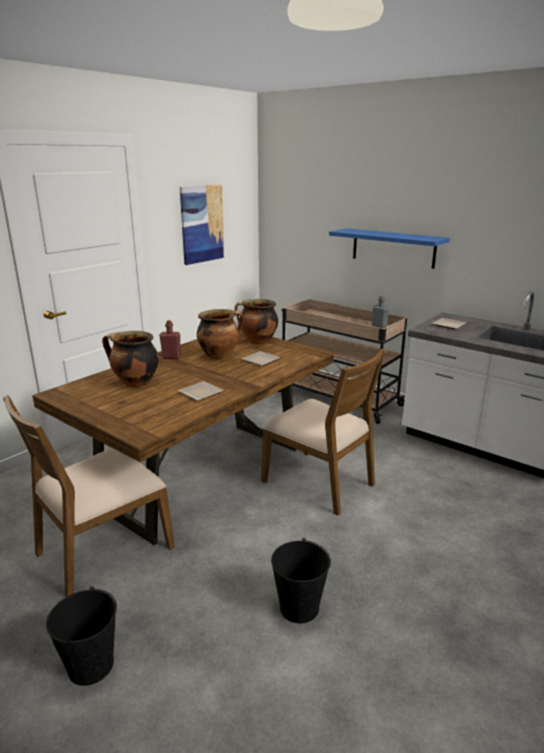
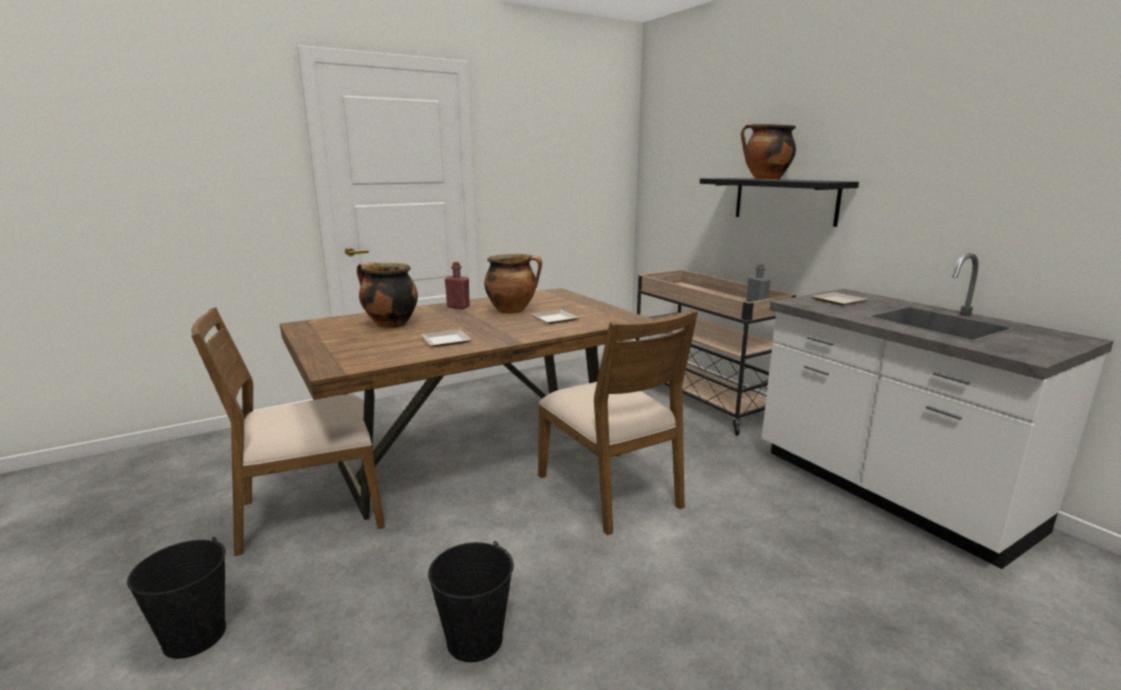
camera: 20 degrees right, 5 degrees down
picture [180,185,225,265] -> none
cooking pot [235,299,278,344] -> cooking pot moved to [741,124,796,180]
blue shelf [329,228,450,269] -> black shelf [700,178,859,227]

